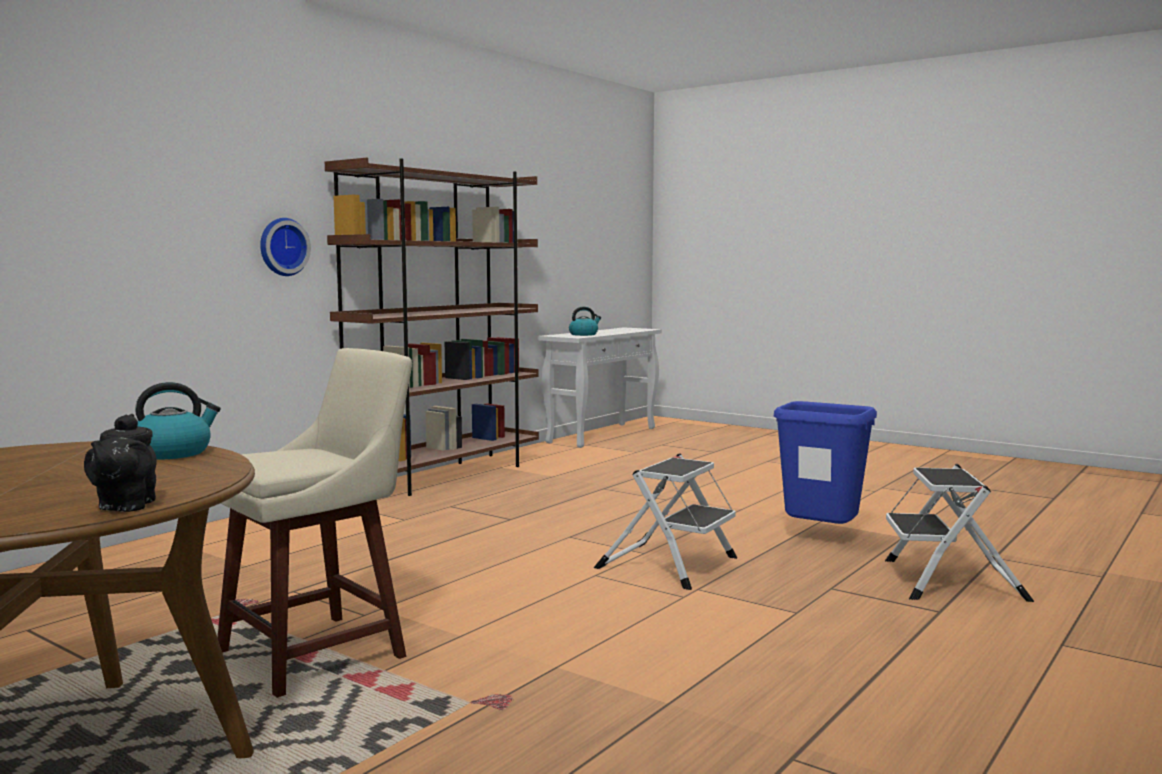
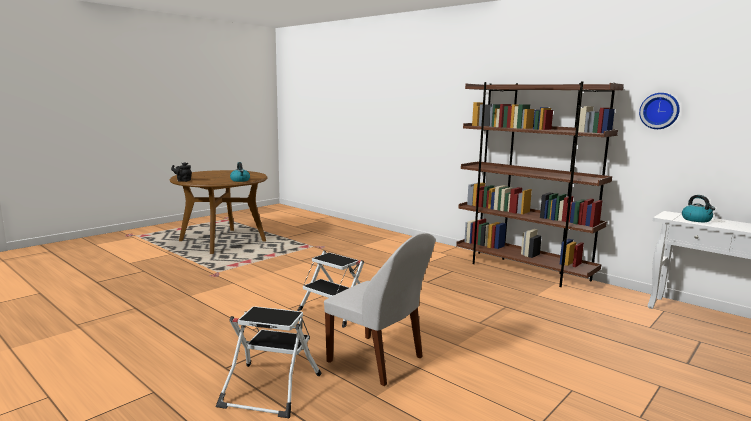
camera: 95 degrees right, 5 degrees up
beige stool [217,348,412,698] -> none
wall clock [260,218,311,276] -> wall clock moved to [639,93,680,129]
blue trash can [774,401,877,524] -> white chair [324,233,435,386]

